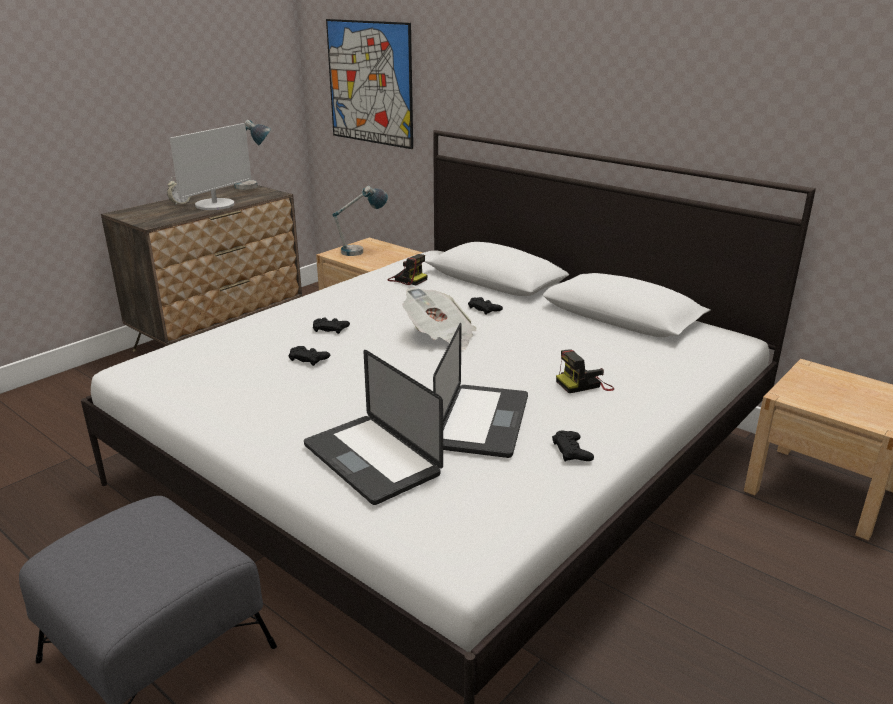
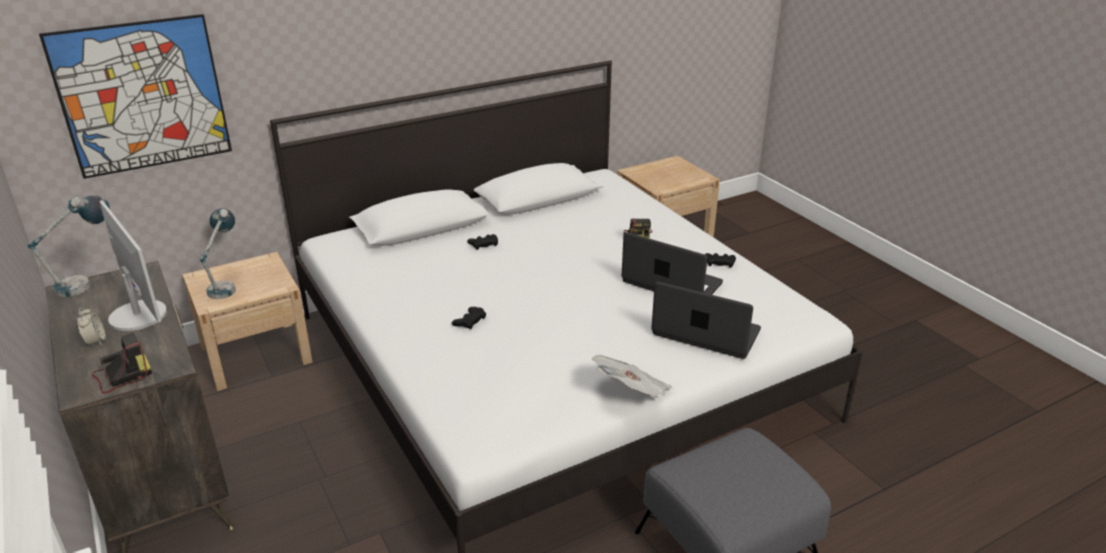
camera: 70 degrees left, 5 degrees up
black game controller [288,346,330,366] -> none
laptop [304,350,443,505] -> laptop turned 135 degrees counterclockwise [651,282,761,359]
camera [388,254,428,286] -> camera moved to [92,333,152,394]
newspaper [403,287,477,349] -> newspaper moved to [592,355,672,397]

